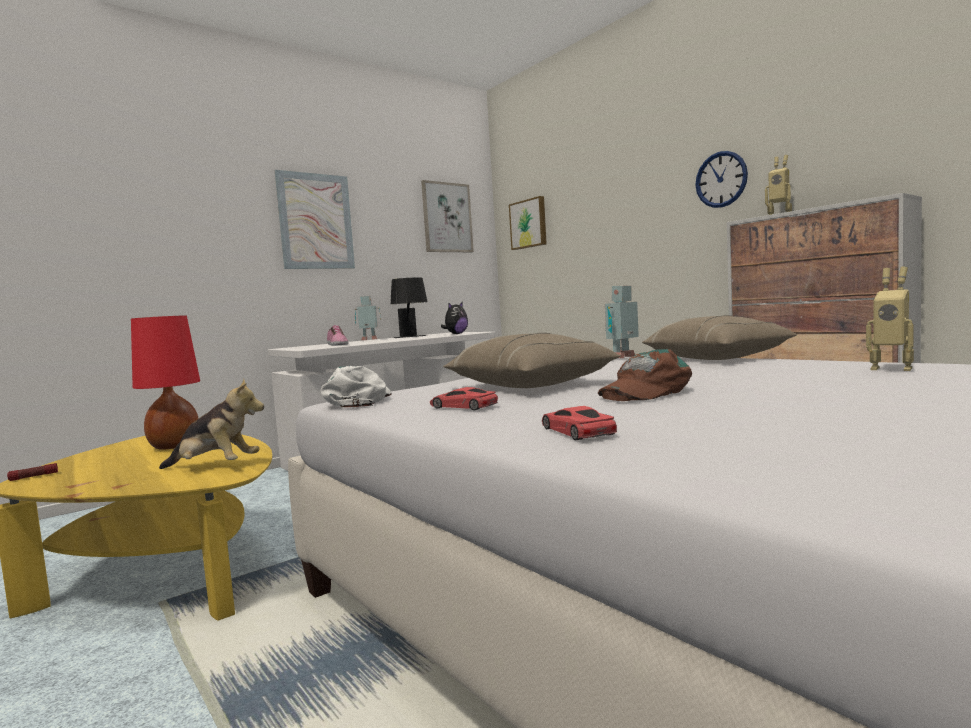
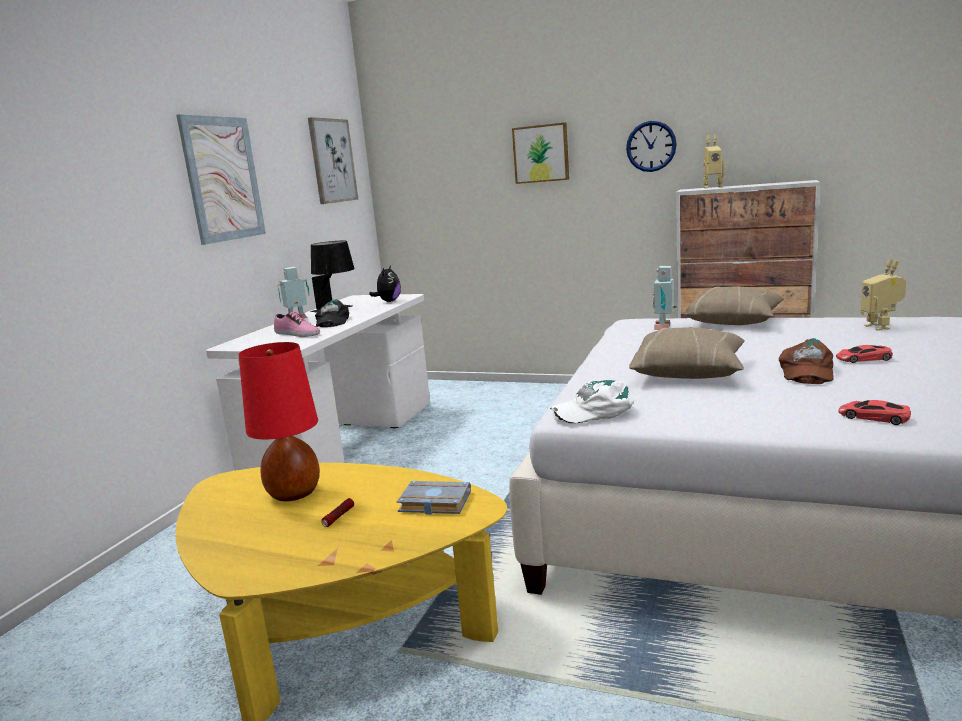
camera: 30 degrees left, 10 degrees up
flashlight [7,463,58,481] -> flashlight moved to [322,498,354,527]
plush toy [159,379,264,469] -> grey book [397,481,471,515]
white cap [321,366,392,407] -> white cap turned 75 degrees counterclockwise [551,380,634,423]
red toy car [430,387,498,411] -> red toy car moved to [836,345,893,363]
picture [509,196,547,250] -> picture moved to [512,122,569,184]
toy robot [866,267,914,371] -> toy robot turned 75 degrees clockwise [861,259,906,331]
none -> black cap [315,299,349,327]

